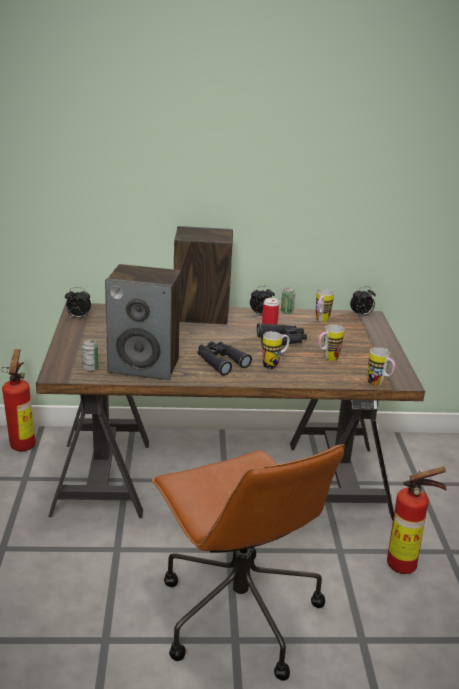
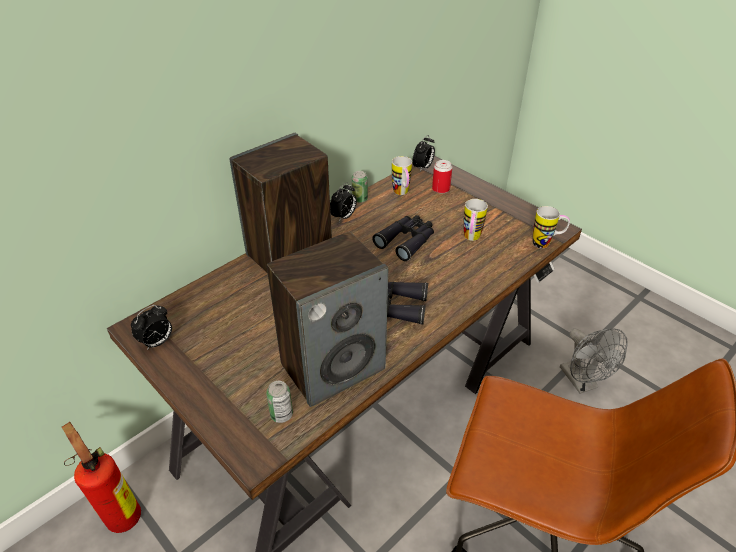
camera: 40 degrees left, 15 degrees up
can [262,298,279,325] -> can moved to [432,160,452,193]
mug [262,331,289,369] -> none
fire extinguisher [387,467,447,574] -> grey fan [560,328,628,394]

